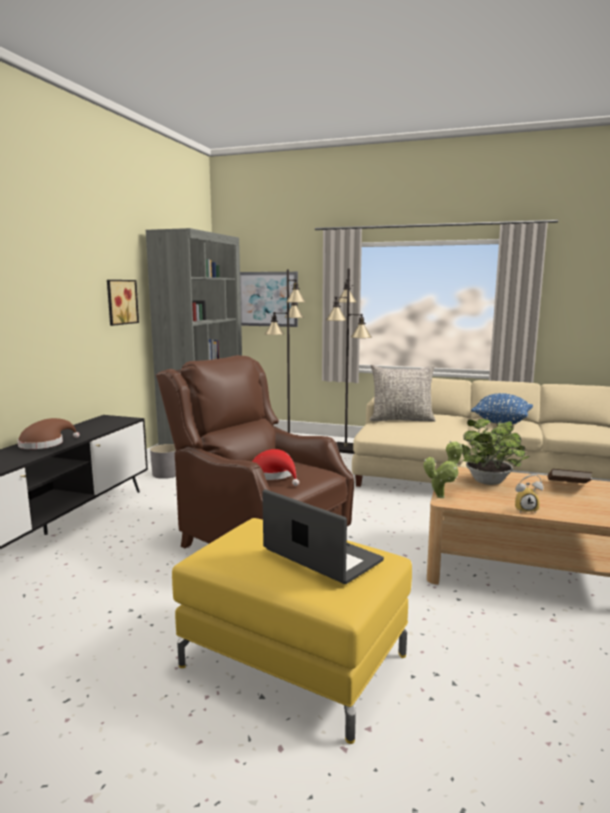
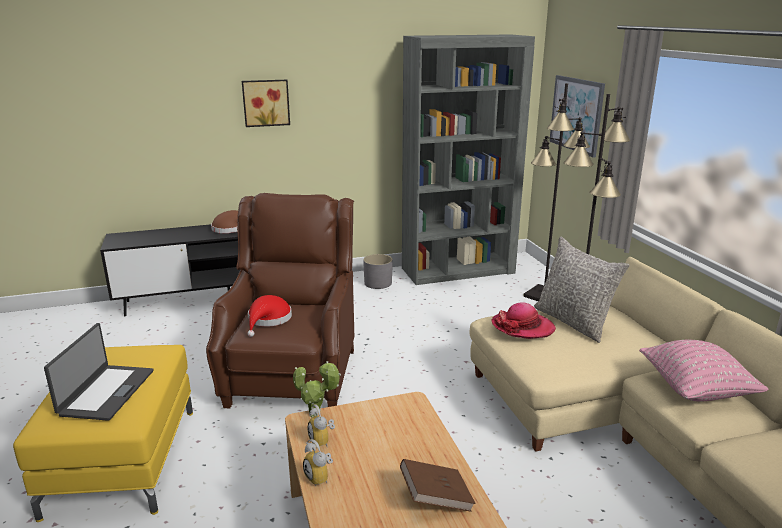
camera: 55 degrees right, 10 degrees up
picture [107,280,139,326] -> picture moved to [242,80,290,127]
potted plant [461,419,529,485] -> none
blue pillow [471,393,533,424] -> pink pillow [639,340,769,402]
none -> alarm clock [308,404,335,448]
none -> hat [491,302,556,339]

